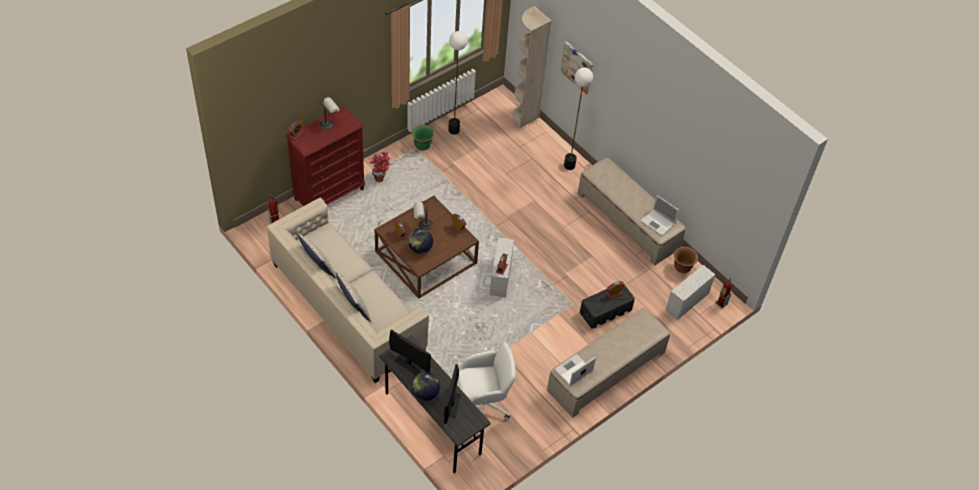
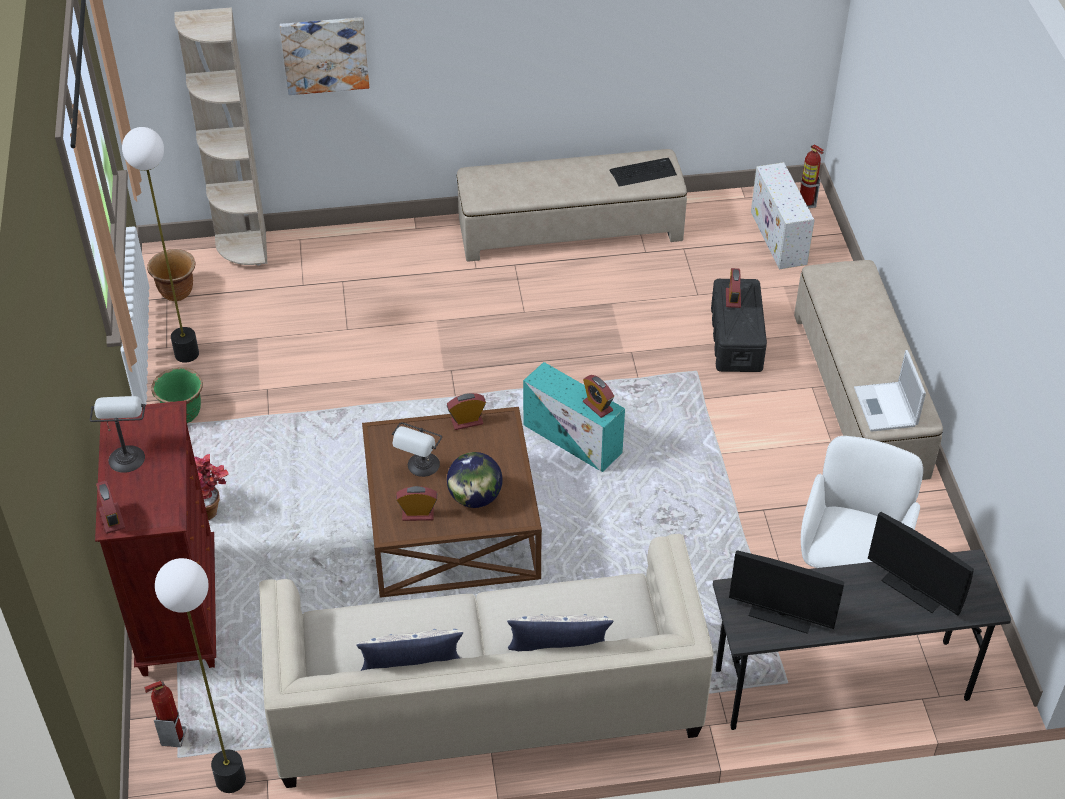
camera: 55 degrees left, 5 degrees down
monitor [389,329,431,375] -> monitor turned 135 degrees counterclockwise [729,550,844,634]
globe [412,372,440,401] -> none
white storage box [490,237,514,297] -> turquoise storage box [523,362,625,472]
floor lamp [564,67,593,170] -> floor lamp moved to [155,558,246,793]
laptop [640,195,679,236] -> keyboard [609,158,677,187]
brown planter [674,247,698,273] -> brown planter moved to [147,249,196,301]

